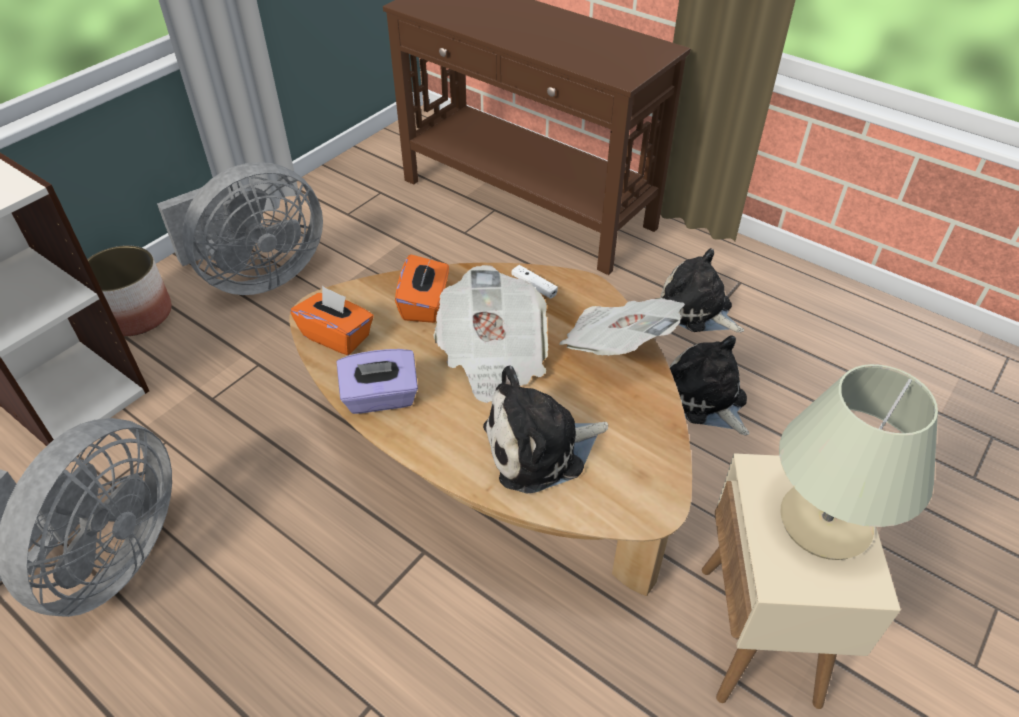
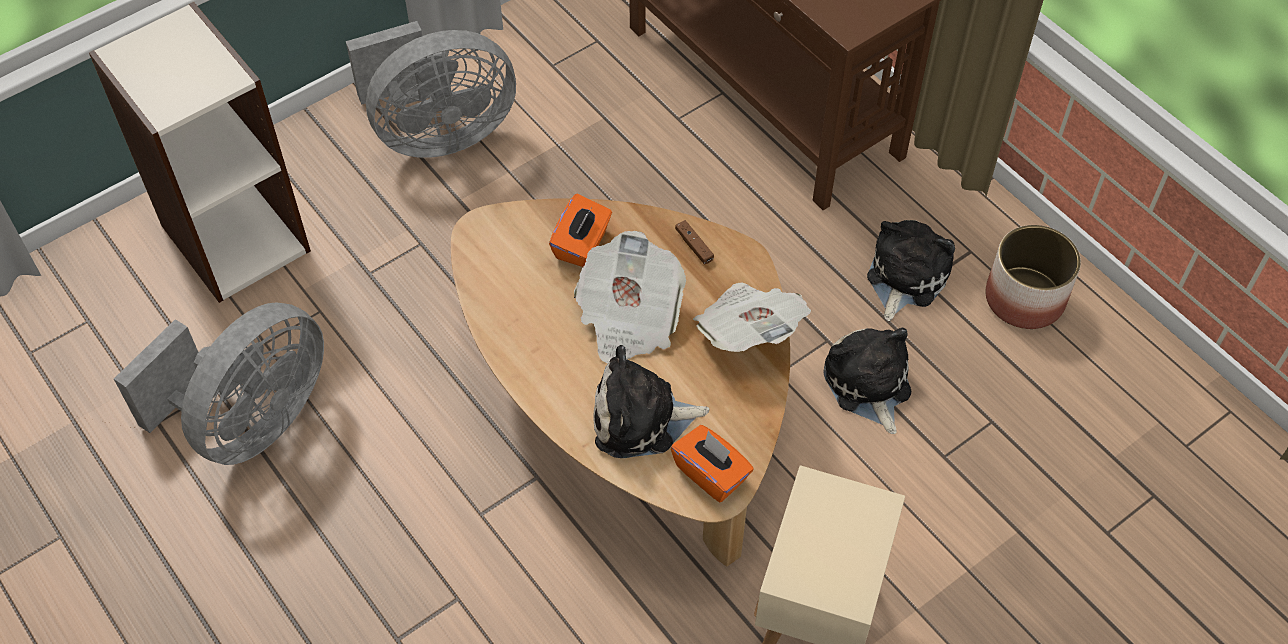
camera: 15 degrees right, 10 degrees up
planter [87,245,172,337] -> planter moved to [986,225,1081,329]
orange tissue box [291,285,374,355] -> orange tissue box moved to [671,425,754,503]
purple tissue box [337,349,418,414] -> none
white game controller [511,265,558,299] -> brown game controller [675,220,714,264]
plush toy [660,248,744,332] -> plush toy turned 60 degrees clockwise [867,220,955,321]
beige table lamp [779,364,938,560] -> none

